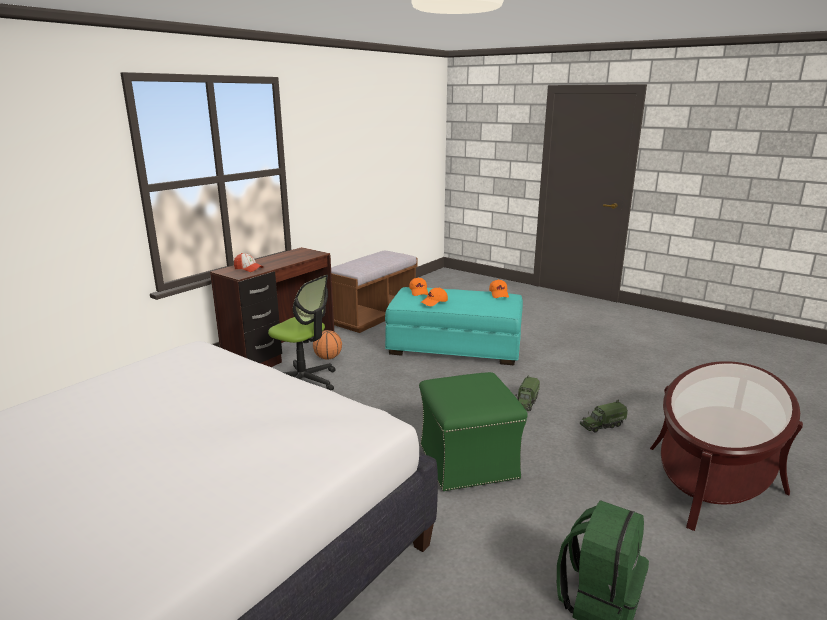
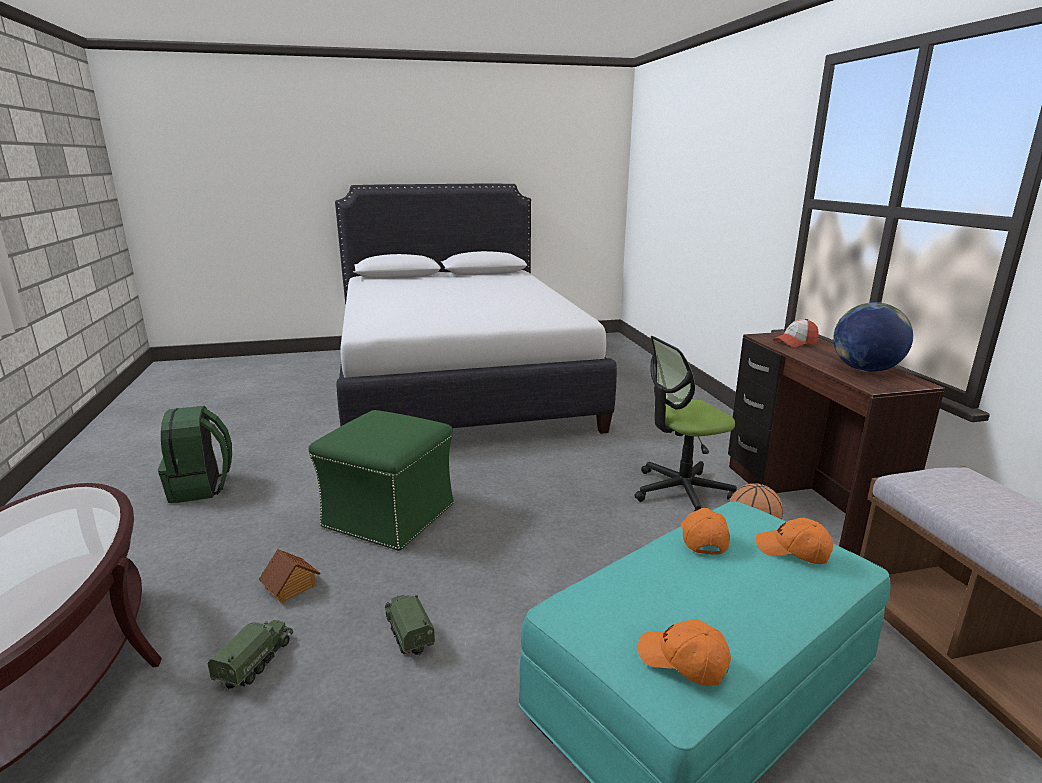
camera: 130 degrees right, 0 degrees up
none -> toy house [258,549,320,604]
none -> globe [833,302,913,372]

